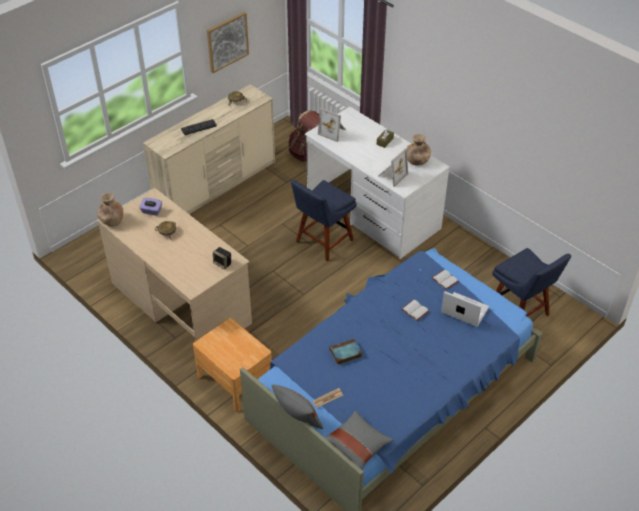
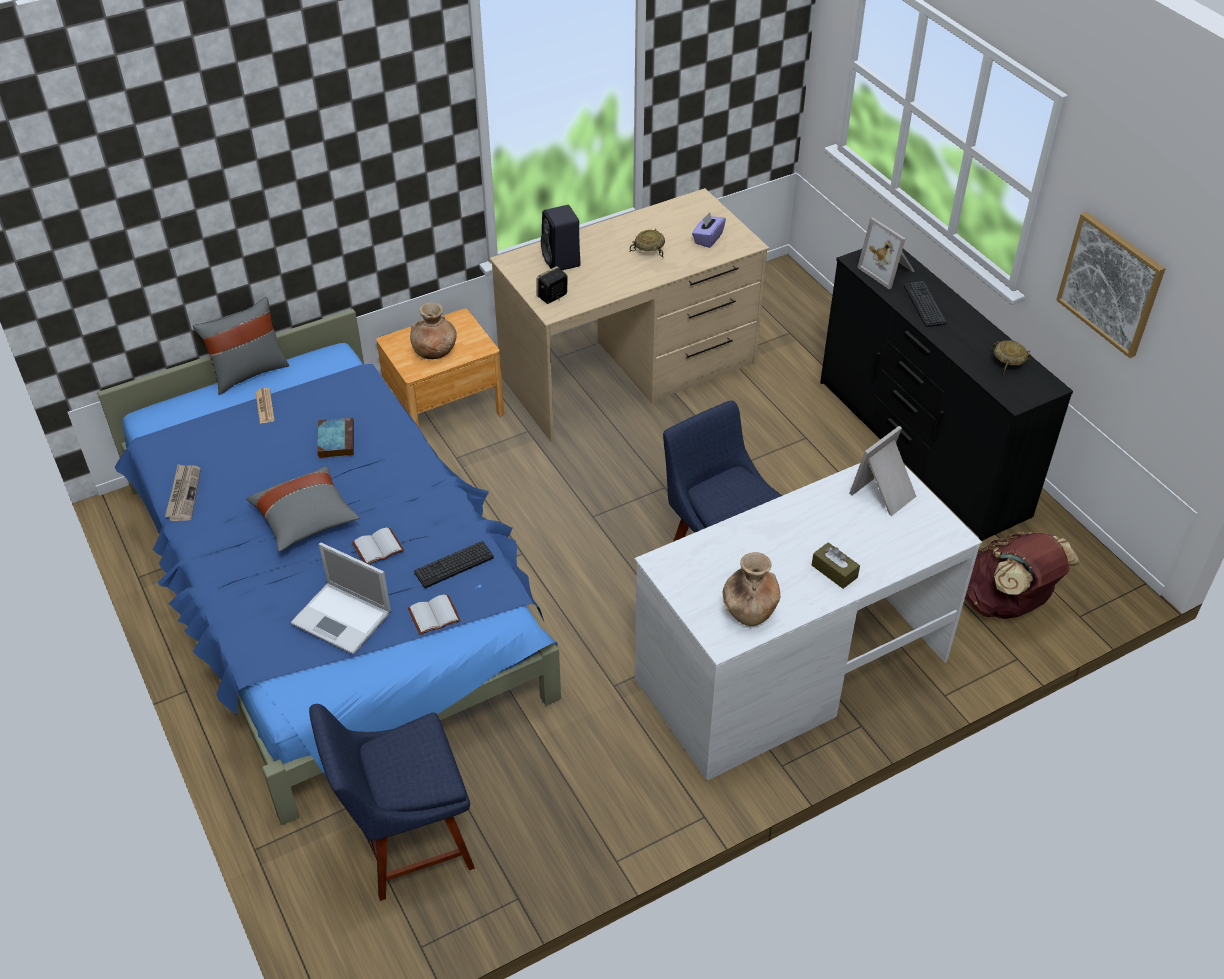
camera: 105 degrees right, 0 degrees up
brown vase [97,193,123,227] -> brown vase moved to [410,303,457,359]
beige dresser [143,84,275,214] -> black dresser [820,249,1073,541]
grey pillow [324,411,393,470] -> grey pillow moved to [246,466,360,552]
picture frame [378,148,408,187] -> picture frame moved to [857,217,915,289]
laptop [441,291,489,327] -> laptop turned 75 degrees clockwise [290,543,391,655]
none -> newspaper [165,464,201,521]
none -> keyboard [414,541,494,588]
none -> black speaker [541,205,580,270]

